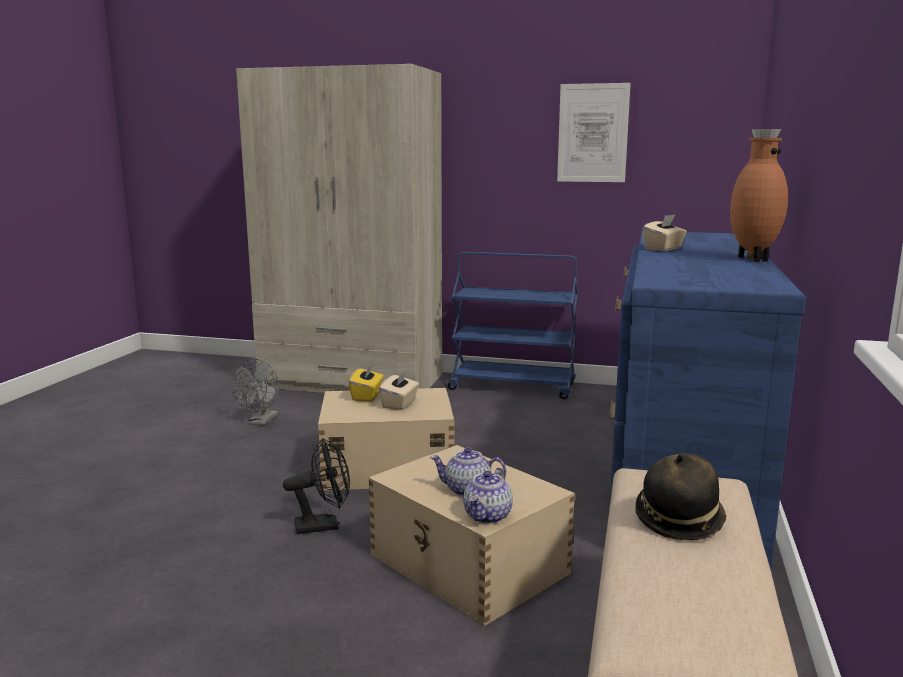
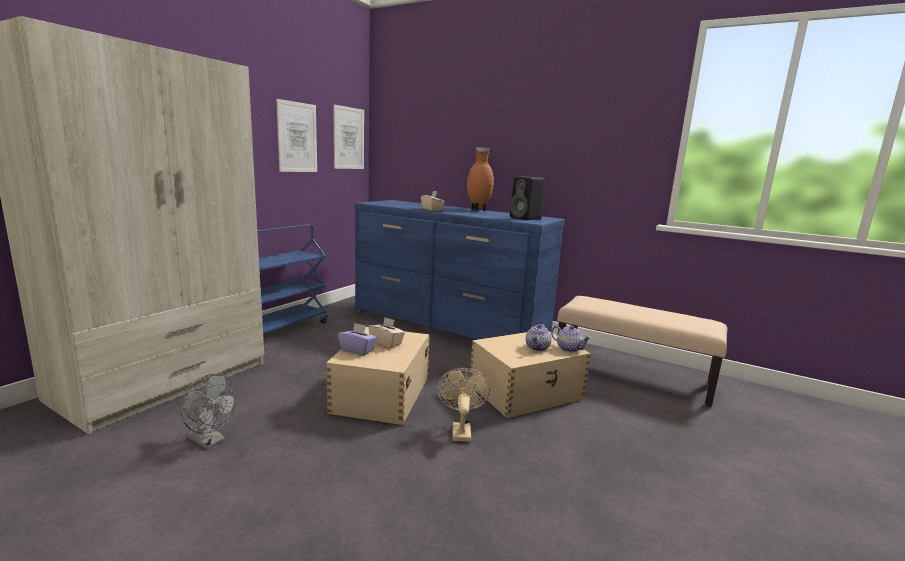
camera: 75 degrees left, 0 degrees up
black fan [283,438,350,534] -> beige fan [437,368,490,442]
yellow tissue box [349,364,384,402] -> purple tissue box [338,323,377,355]
hat [635,453,727,540] -> none
none -> picture [333,105,364,169]
none -> black speaker [510,176,545,220]

